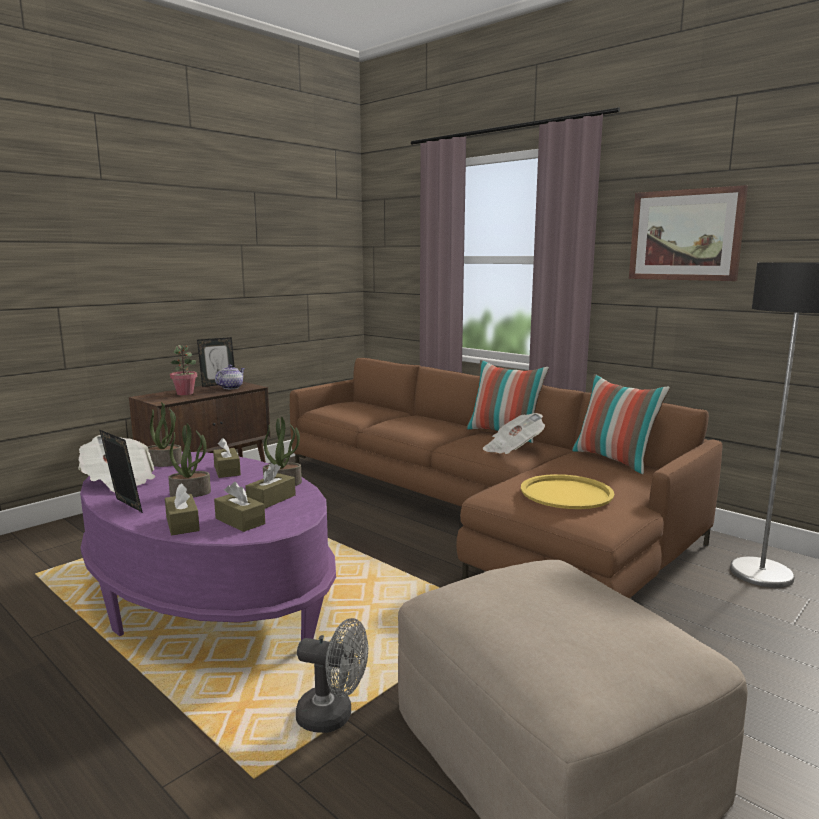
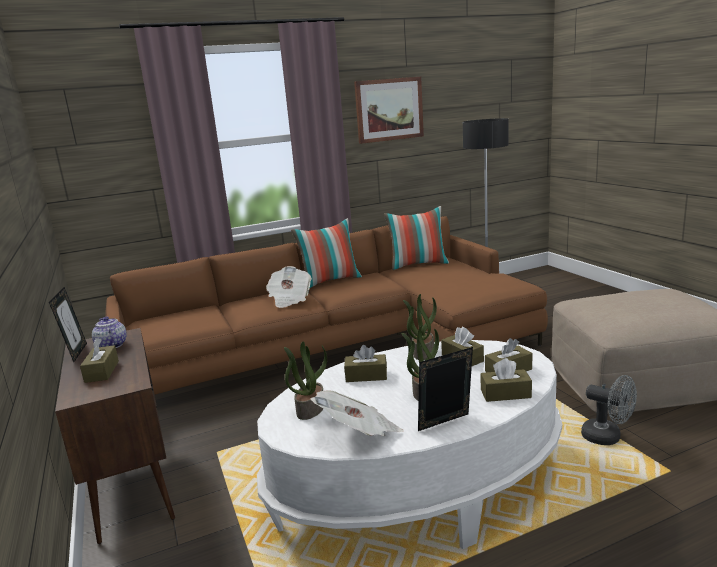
camera: 65 degrees left, 5 degrees up
purple coffee table [80,452,336,641] -> white coffee table [257,340,562,549]
potted plant [170,345,197,395] -> brown tissue box [80,338,119,383]
grey fan [296,618,368,733] -> grey fan turned 90 degrees clockwise [581,375,637,445]
newspaper [483,413,545,454] -> newspaper moved to [266,266,312,308]
yellow tray [521,474,614,509] -> none

